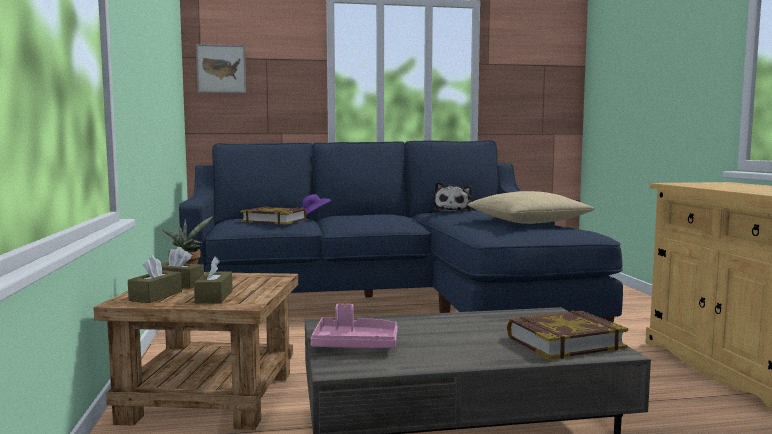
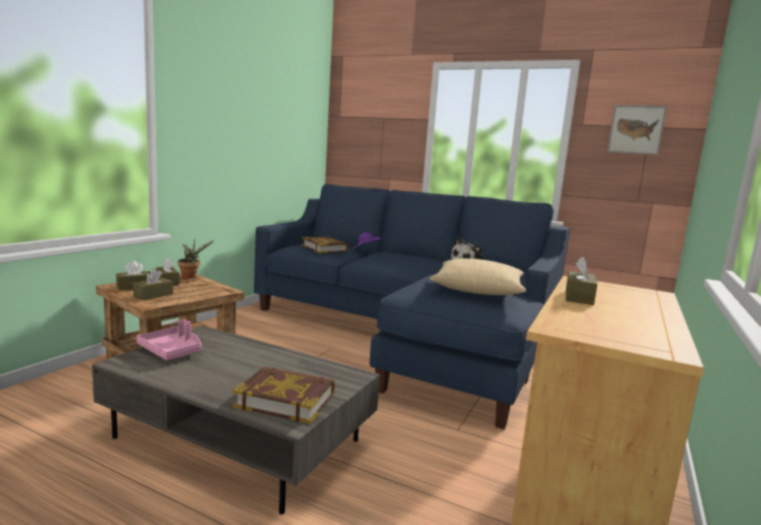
camera: 35 degrees right, 5 degrees up
picture [196,44,246,93] -> picture moved to [607,105,667,155]
none -> brown tissue box [566,257,597,305]

